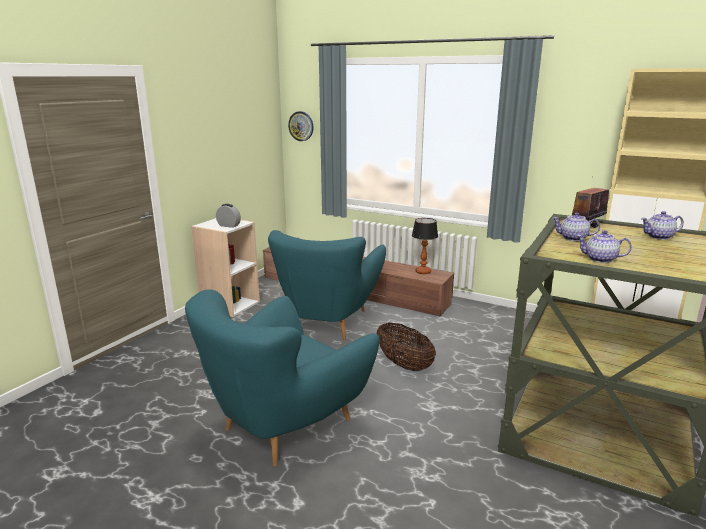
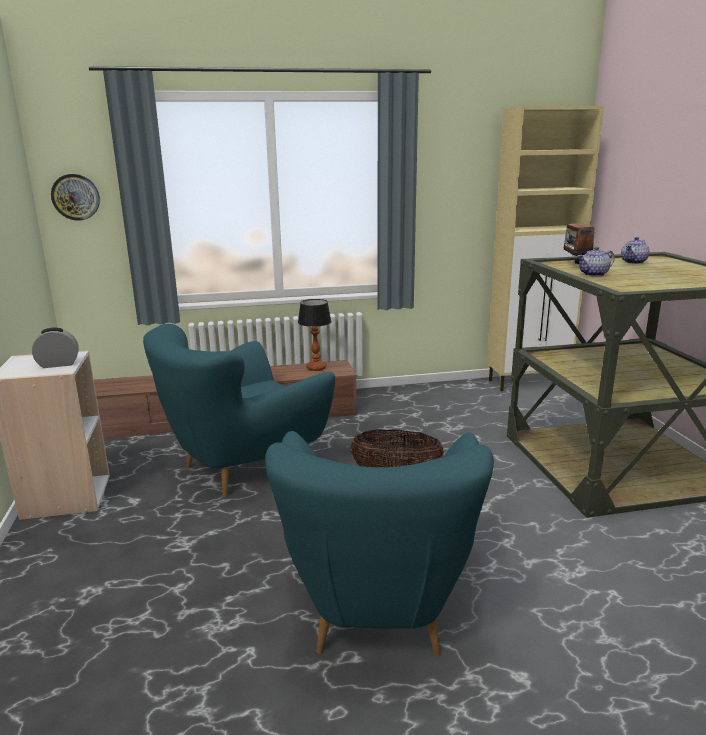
camera: 40 degrees left, 0 degrees up
turquoise armchair [268,230,386,340] -> turquoise armchair turned 75 degrees clockwise [143,324,335,498]
teapot [577,230,632,263] -> none

